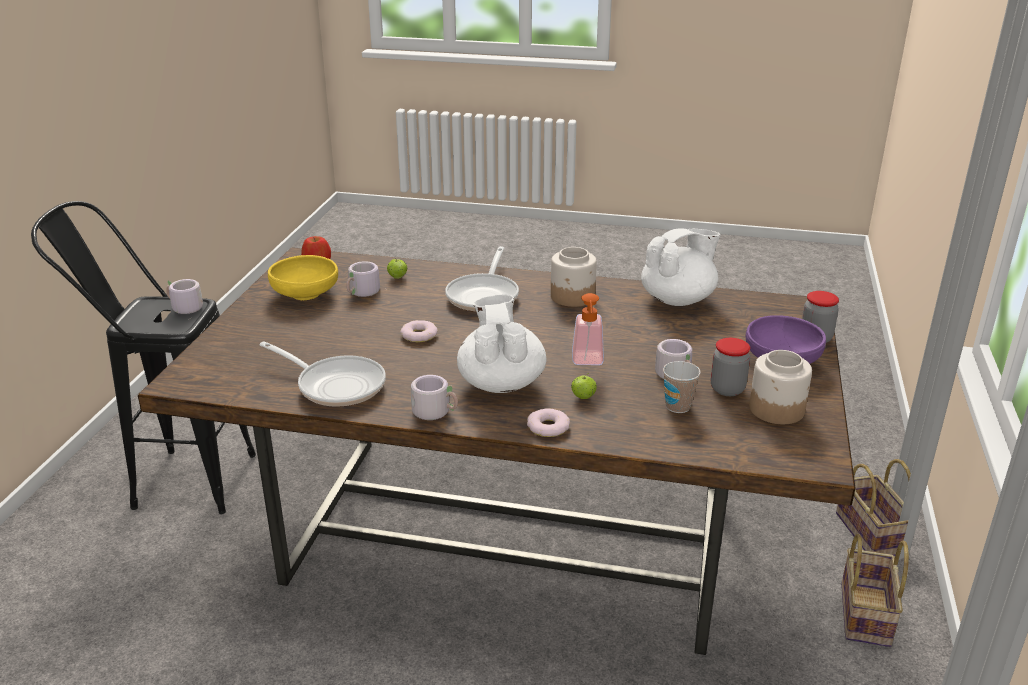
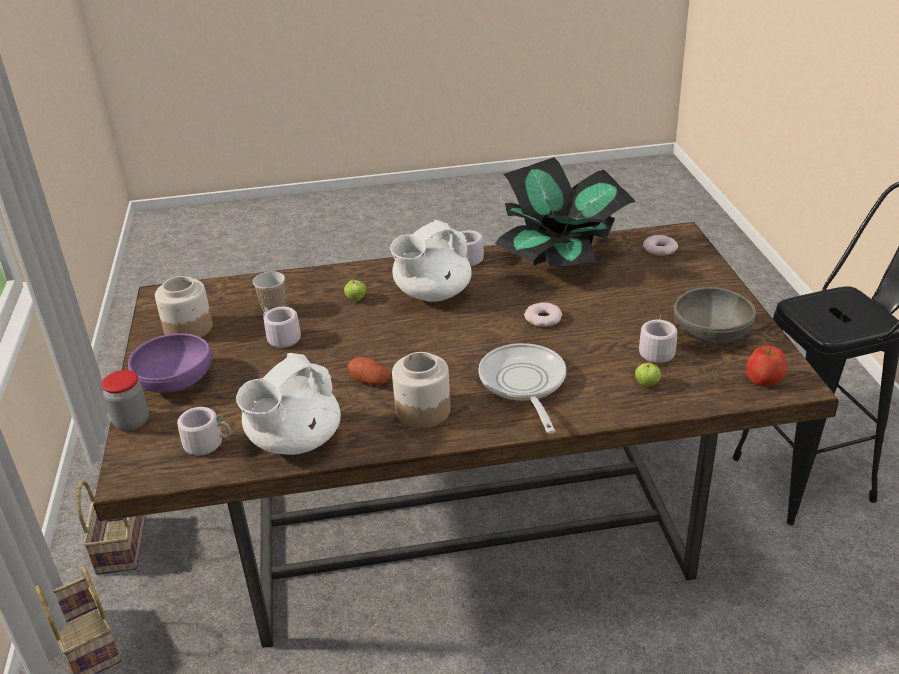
camera: 160 degrees right, 5 degrees up
grey mug [166,279,203,320] -> grey mug moved to [177,407,231,456]
frying pan [259,341,386,407] -> potted plant [495,157,636,267]
yellow bowl [268,255,338,300] -> grey bowl [673,287,756,344]
white teapot [457,294,546,393] -> white teapot turned 75 degrees clockwise [390,220,472,302]
donut [527,408,570,437] -> donut moved to [643,235,678,256]
soap dispenser [572,293,604,365] -> none
jar [711,338,750,396] -> none
none -> potato [348,357,390,385]

